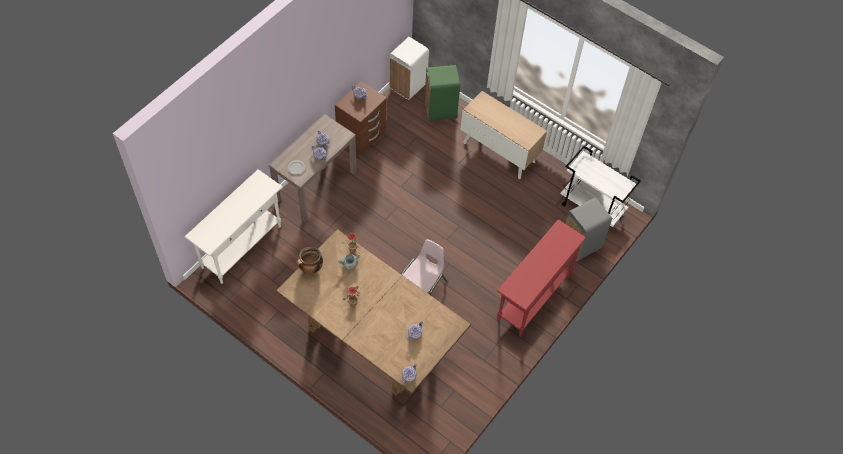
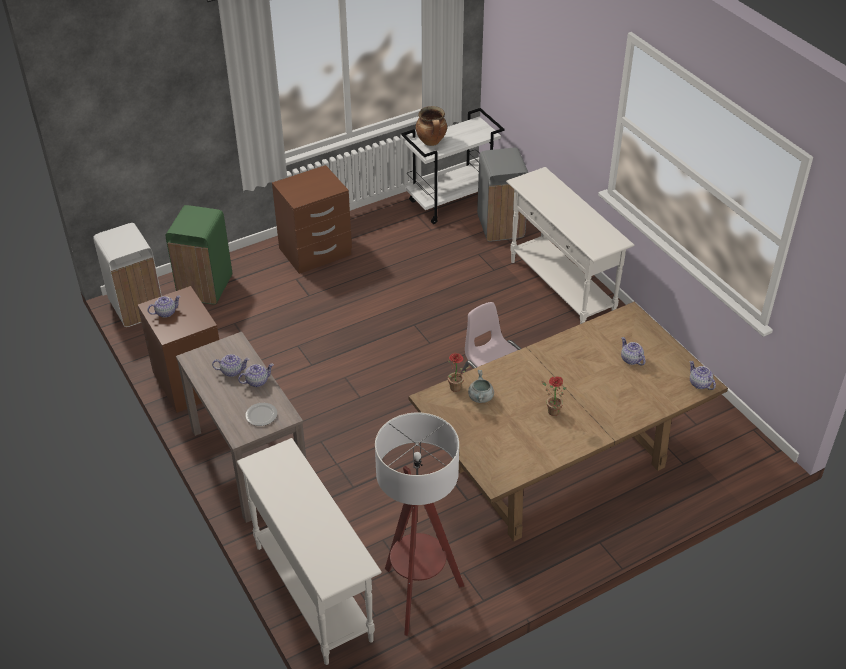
camera: 65 degrees left, 15 degrees down
cooking pot [296,247,323,274] -> cooking pot moved to [416,106,447,146]
cabinet [460,91,547,179] -> brown nightstand [272,165,352,274]
red console table [497,219,586,337] -> white console table [506,167,634,324]
none -> floor lamp [375,412,464,636]

